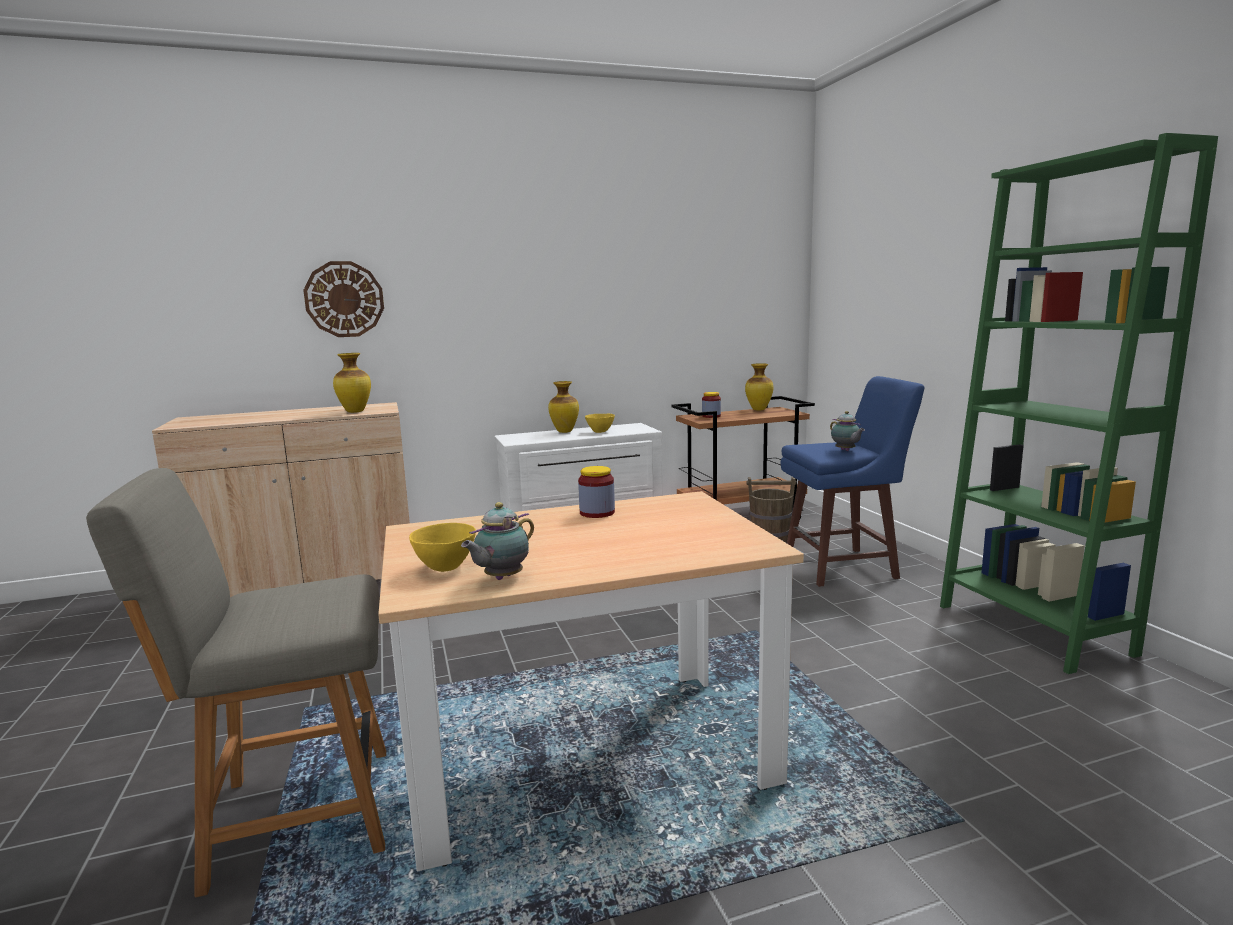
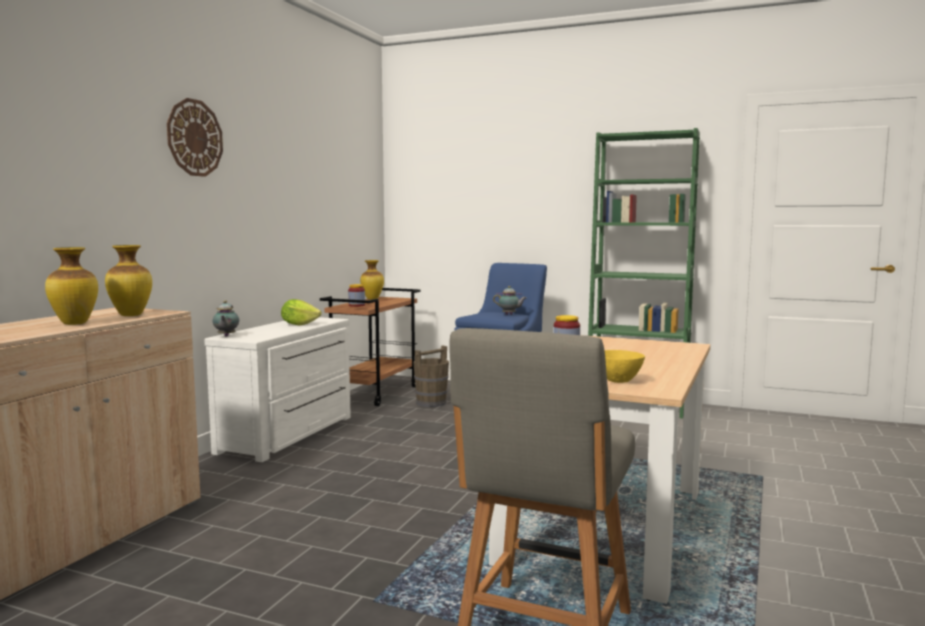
camera: 50 degrees left, 5 degrees down
wall clock [303,261,384,337] -> wall clock moved to [167,98,223,177]
teapot [461,502,534,580] -> teapot moved to [213,300,239,337]
vase [548,381,579,433] -> vase moved to [45,247,98,325]
yellow bowl [585,414,615,433] -> lettuce [281,299,321,326]

